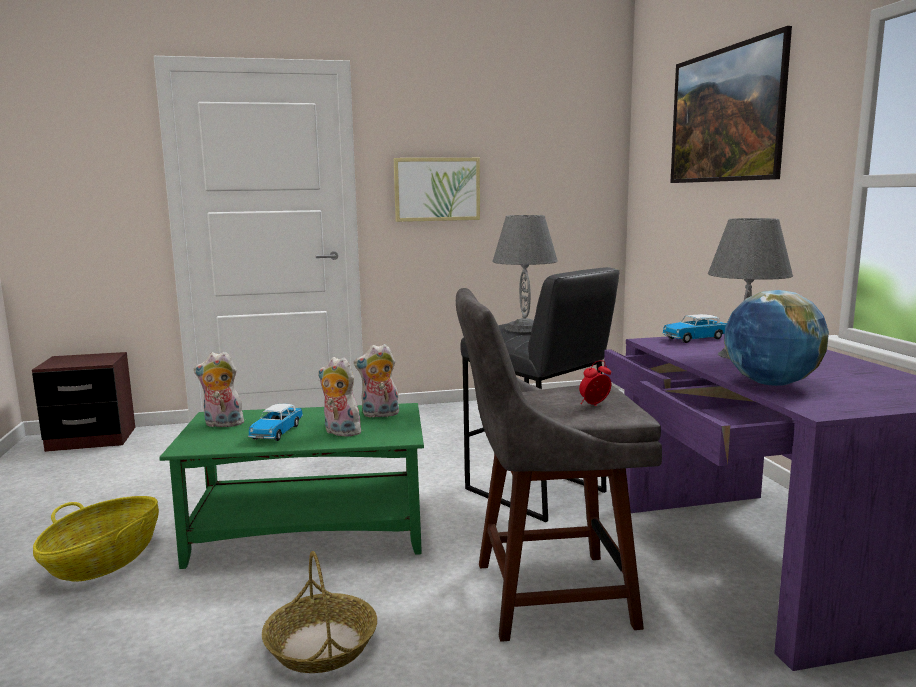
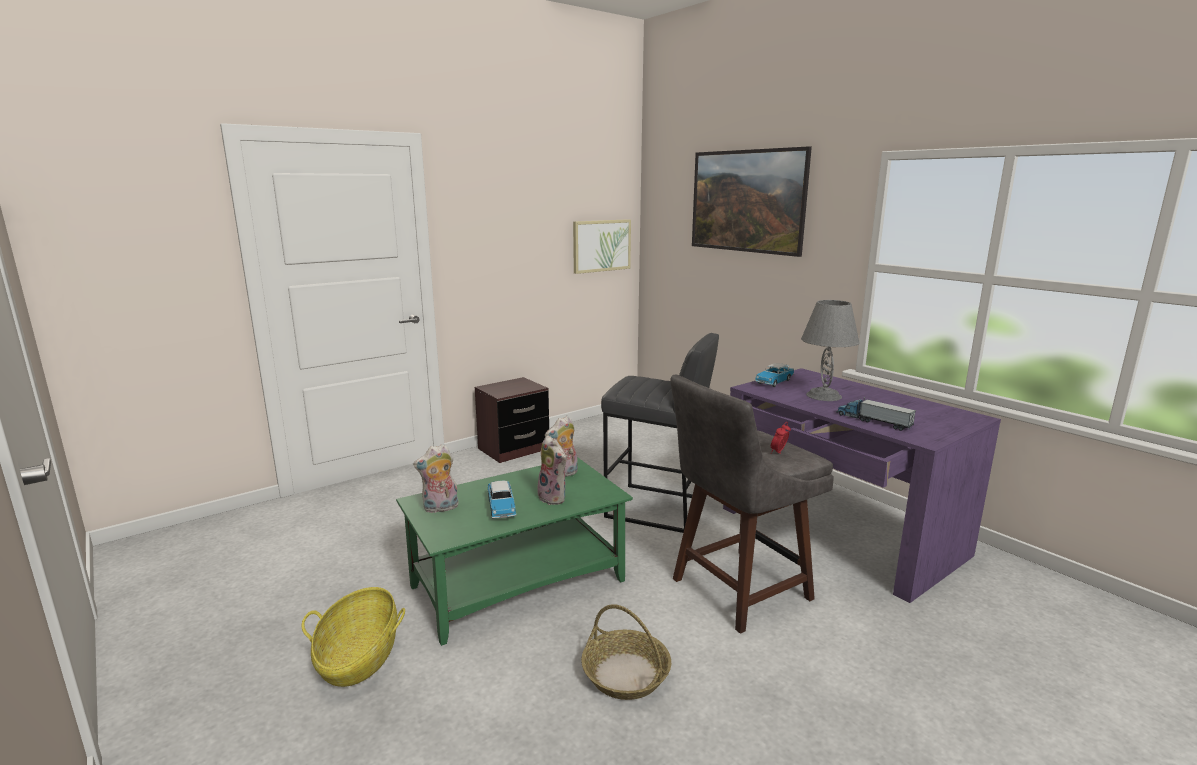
camera: 25 degrees left, 5 degrees up
brown nightstand [32,352,135,452] -> brown nightstand moved to [475,377,549,463]
plush toy [318,357,366,437] -> plush toy turned 135 degrees counterclockwise [537,435,566,505]
picture [394,158,480,222] -> picture moved to [573,219,631,274]
grey table lamp [492,215,558,332] -> none
globe [724,290,829,386] -> toy truck [836,397,916,431]

